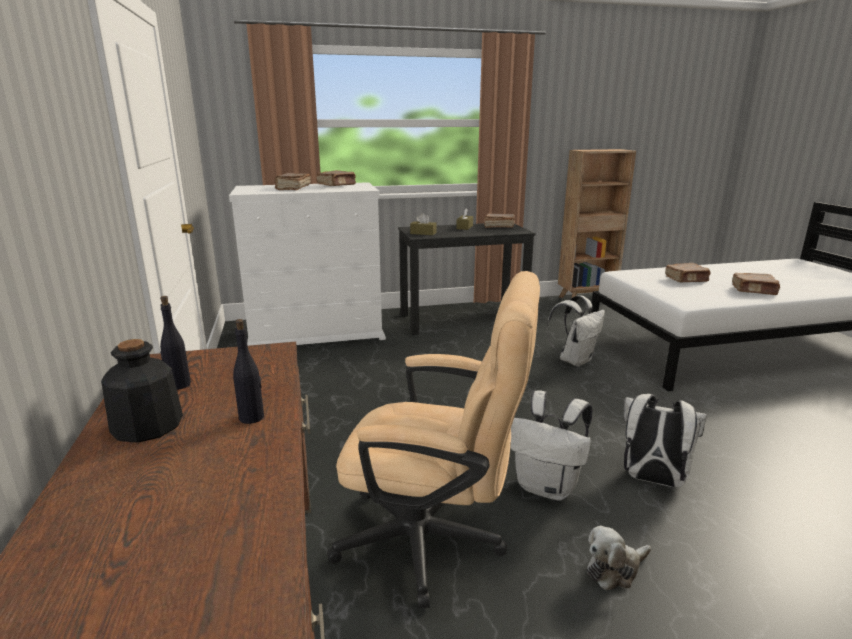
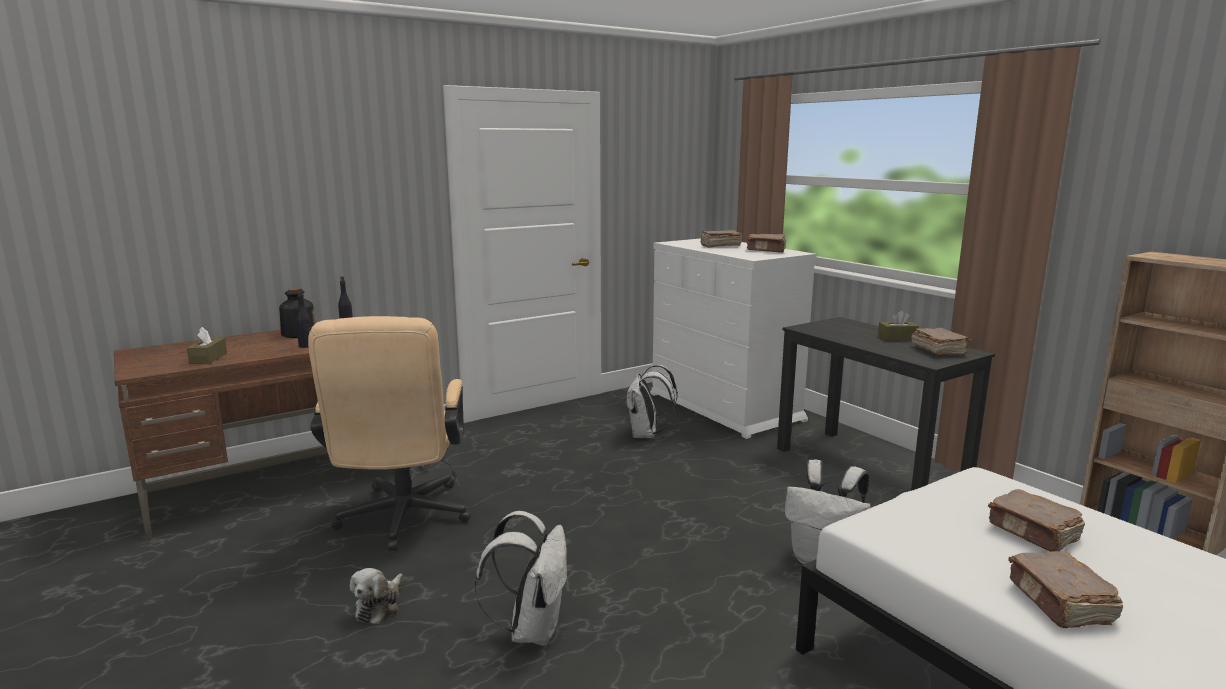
camera: 70 degrees right, 5 degrees down
brown tissue box [410,213,436,235] -> brown tissue box moved to [187,327,227,364]
white backpack [510,390,593,501] -> white backpack moved to [625,365,678,438]
plush toy [587,526,651,590] -> plush toy turned 120 degrees counterclockwise [350,568,403,624]

